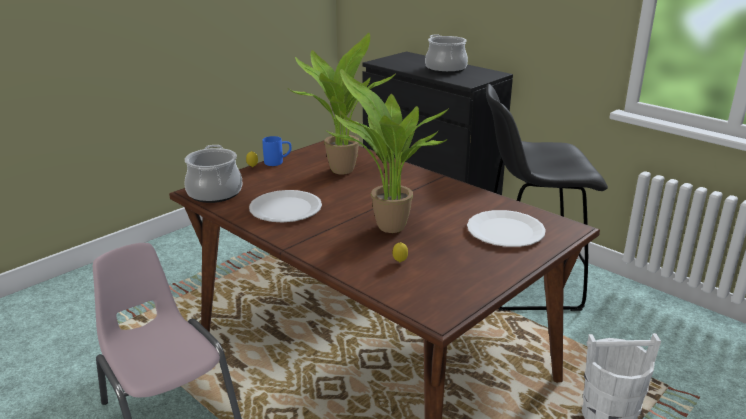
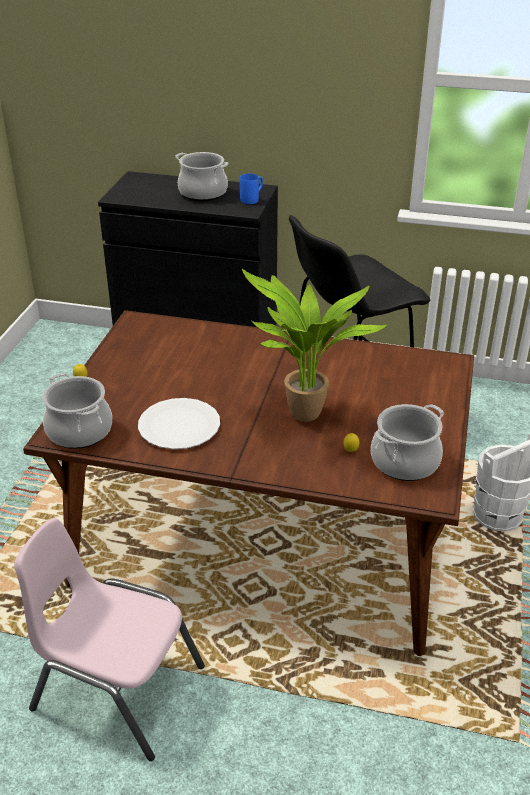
camera: 30 degrees left, 10 degrees up
blue mug [262,136,292,166] -> blue mug moved to [240,174,263,204]
potted plant [289,33,396,175] -> none
white plate [467,210,546,247] -> none
none -> cooking pot [371,404,444,481]

